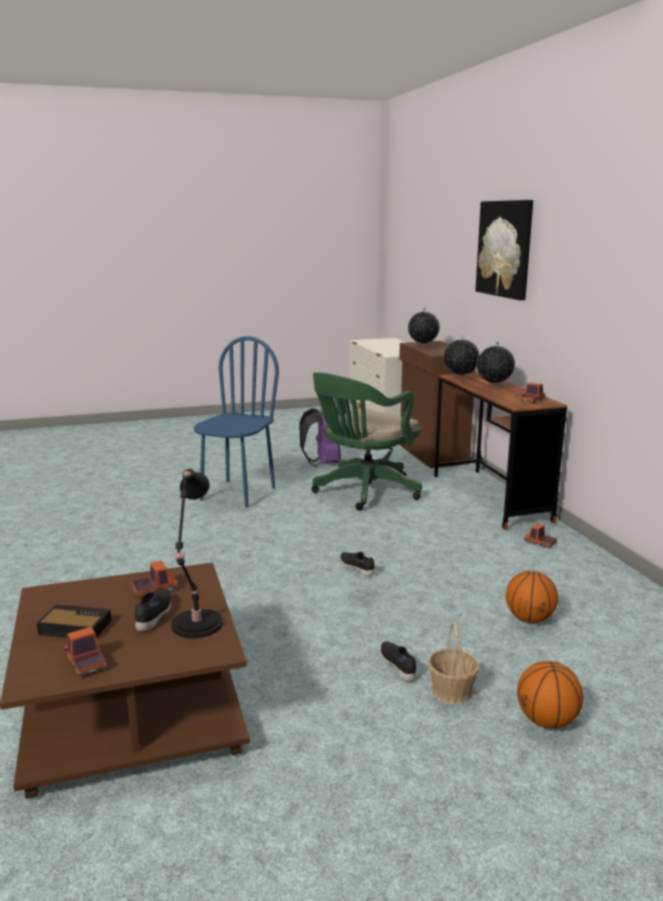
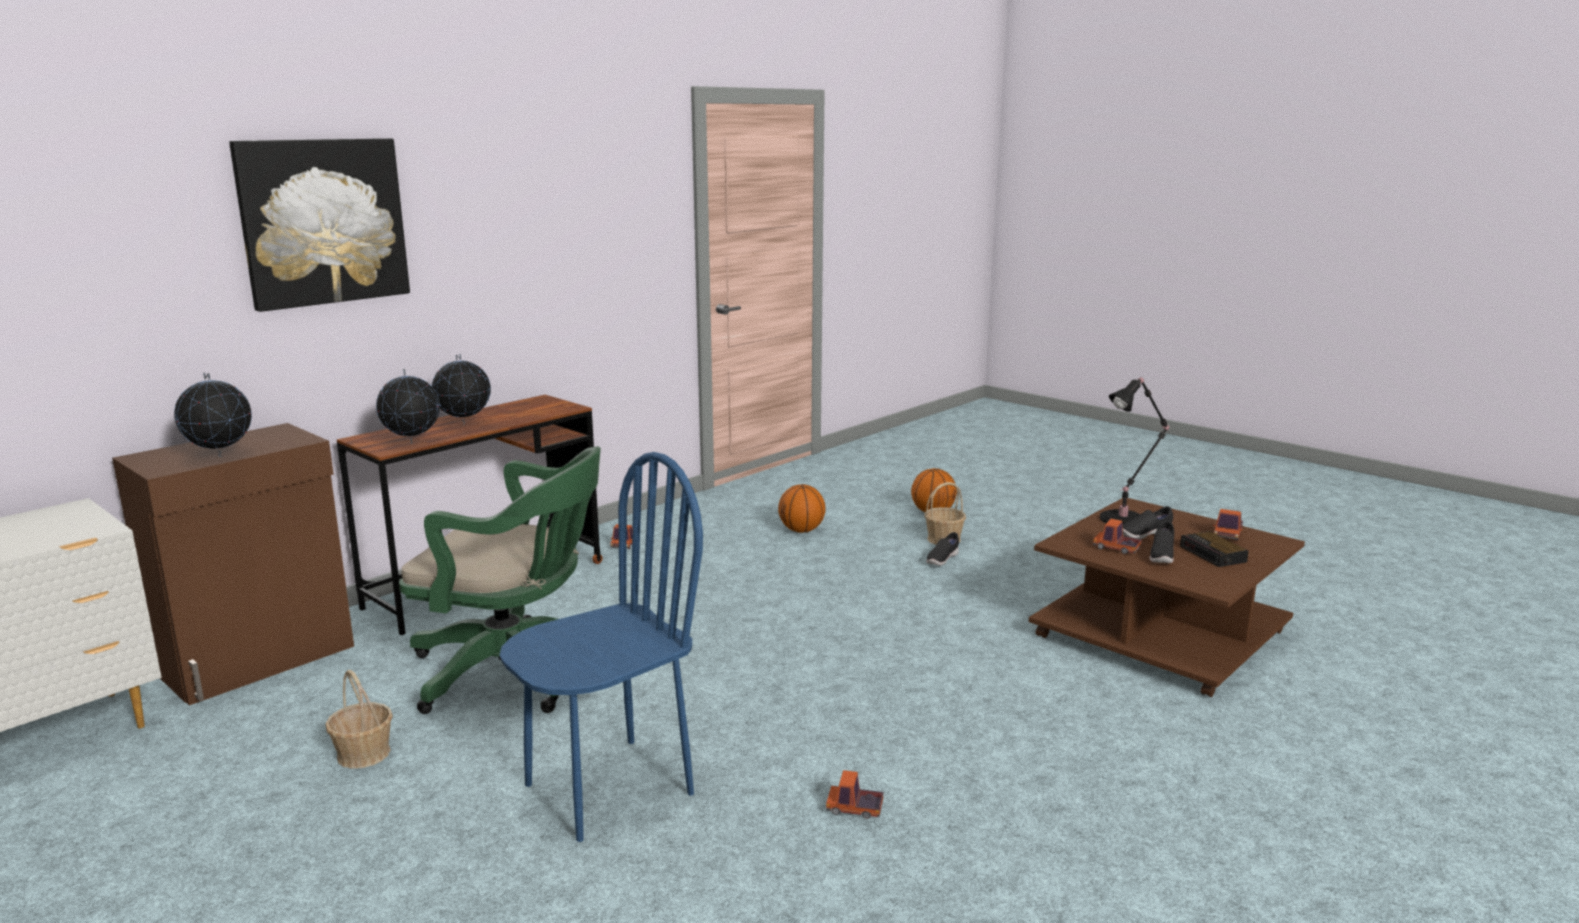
camera: 120 degrees left, 0 degrees up
blue chair [194,336,279,508] -> blue chair turned 150 degrees clockwise [499,452,703,842]
purple backpack [299,408,341,467] -> basket [325,670,393,769]
black shoe [340,552,374,576] -> black shoe moved to [1150,521,1174,563]
toy truck [519,382,546,403] -> toy truck moved to [826,770,883,819]

